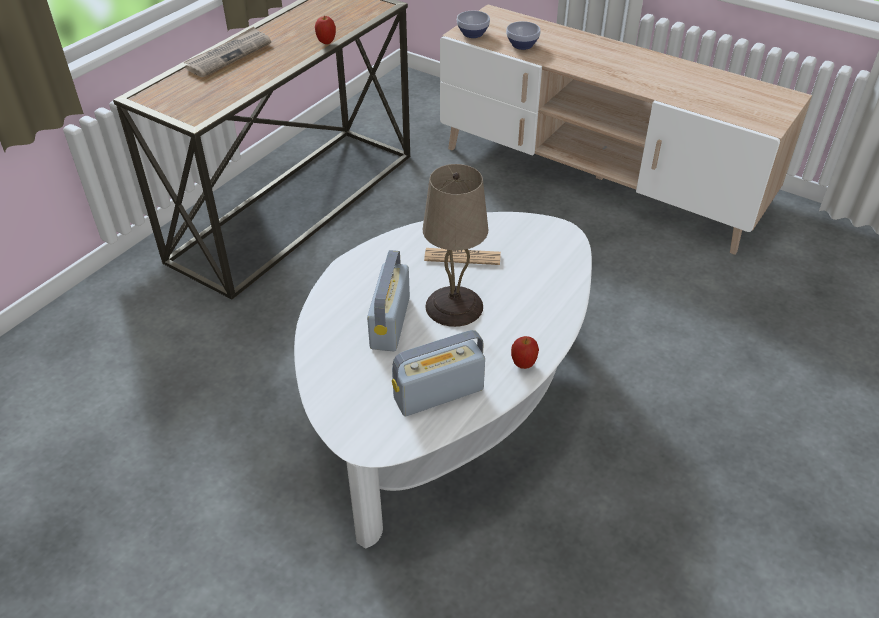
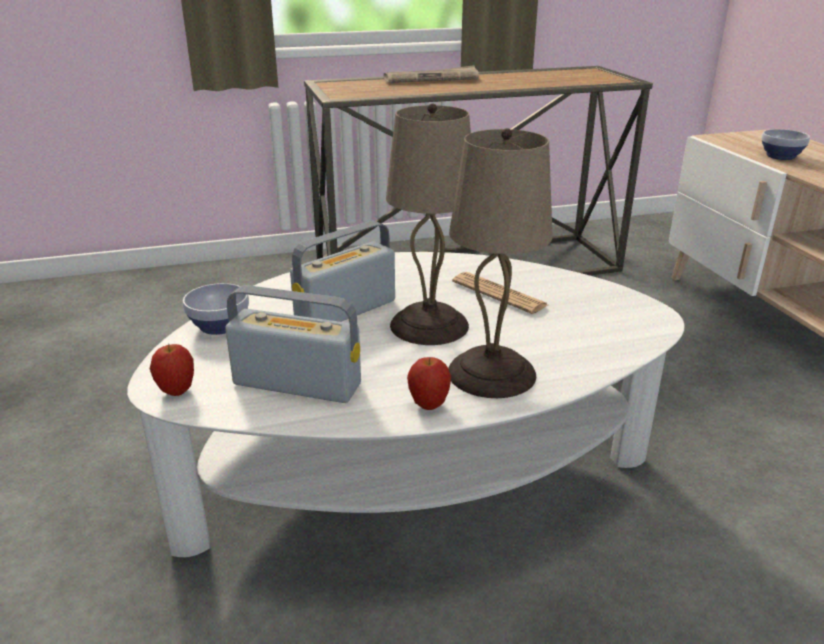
camera: 40 degrees right, 15 degrees down
apple [315,16,336,44] -> apple moved to [150,344,194,396]
bowl [457,11,490,38] -> bowl moved to [183,283,249,335]
none -> beige table lamp [448,128,553,398]

